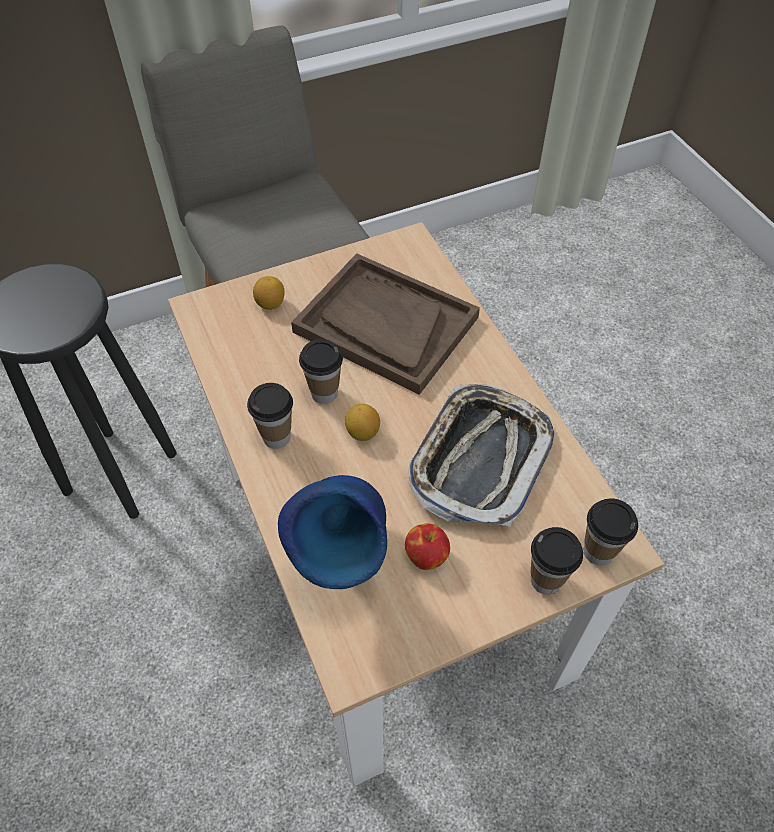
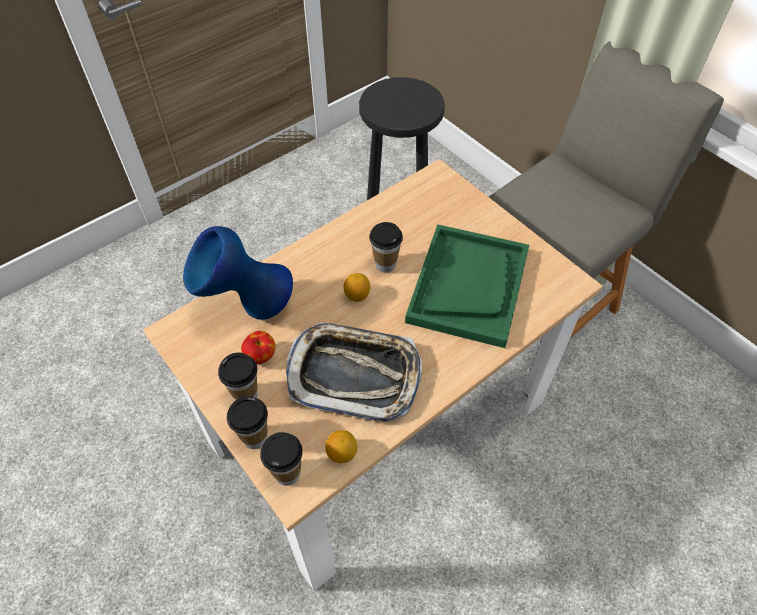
camera: 75 degrees right, 0 degrees up
cup [247,383,293,449] -> cup moved to [218,353,258,400]
lemon [253,276,285,310] -> lemon moved to [325,430,357,463]
brown tray [291,253,480,395] -> green tray [405,224,529,348]

